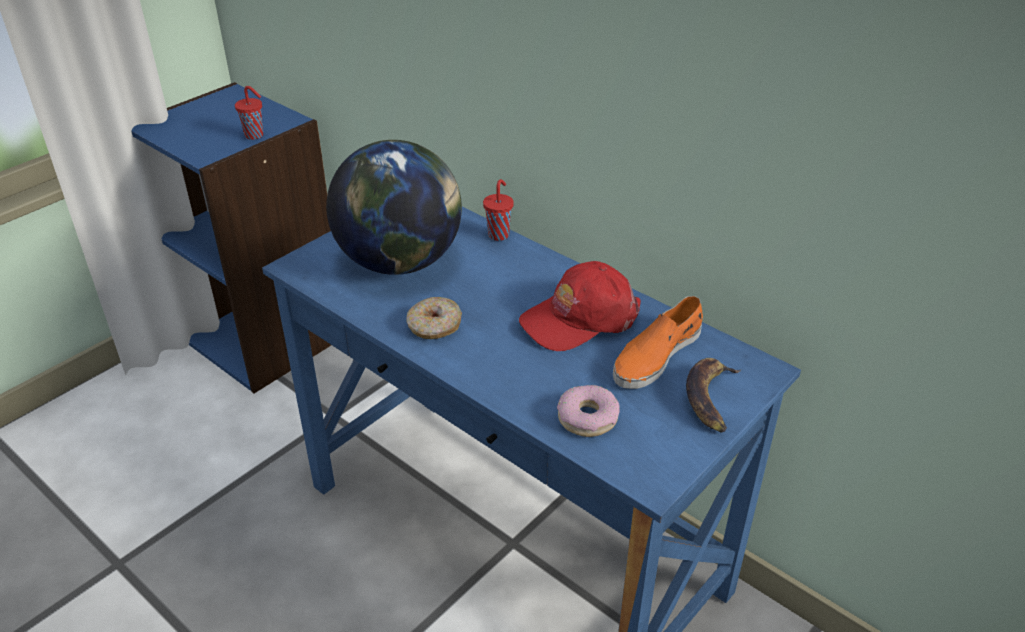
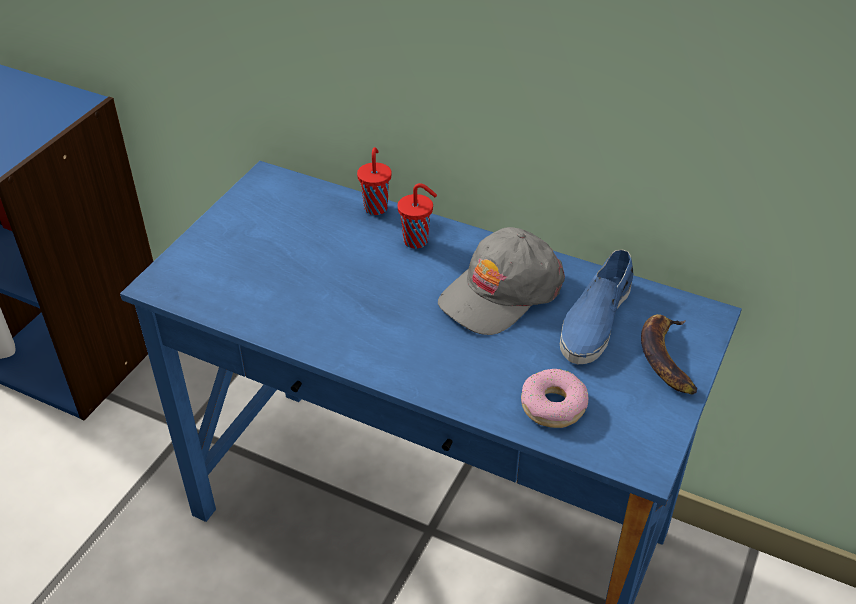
camera: 15 degrees left, 5 degrees up
red cup [235,86,263,140] -> red cup moved to [397,183,437,249]
globe [326,140,462,275] -> none
donut [406,297,462,339] -> none
red cap [519,261,641,351] -> grey cap [438,227,565,335]
orange shoe [613,296,703,389] -> blue shoe [560,249,633,364]

